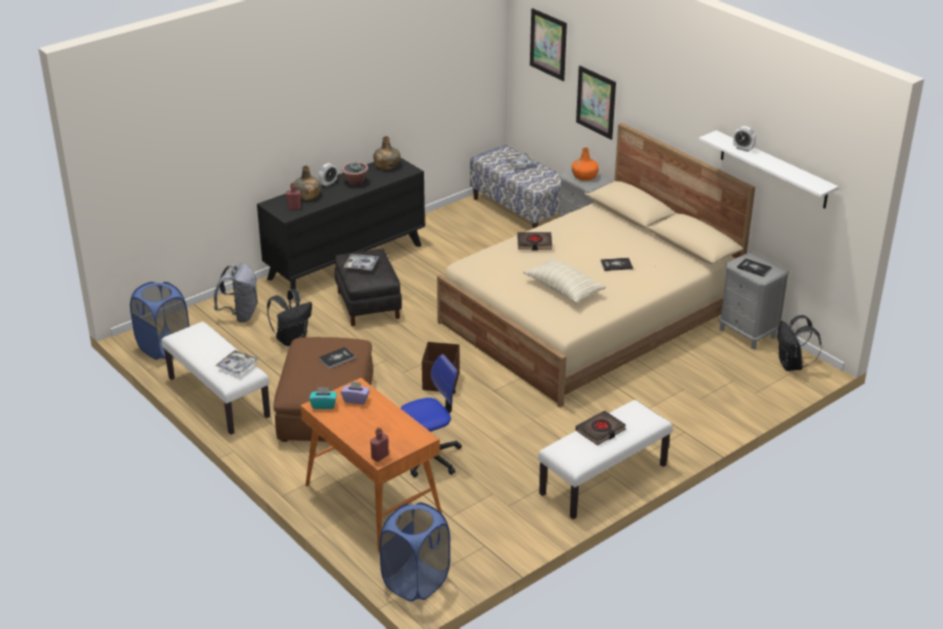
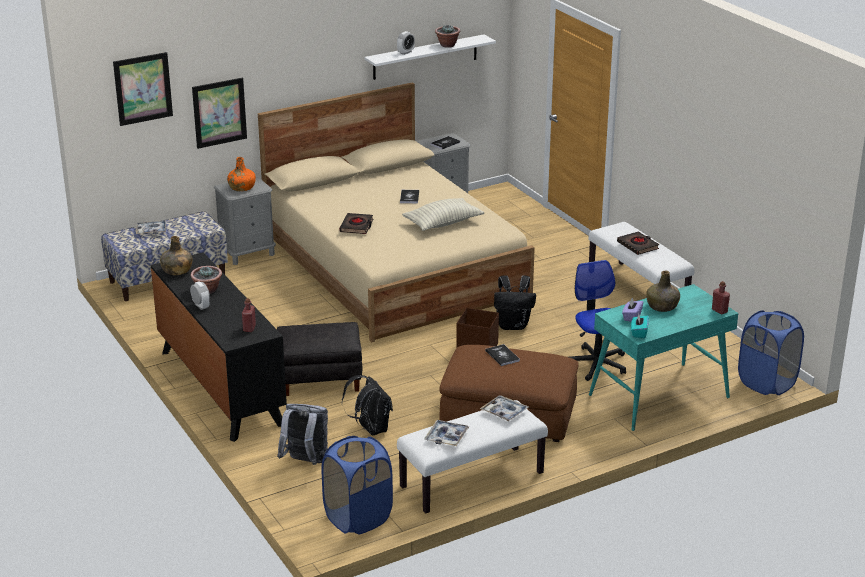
camera: 80 degrees left, 5 degrees down
green bottle [294,165,321,200] -> green bottle moved to [646,271,680,312]
orange desk [300,378,442,552] -> turquoise desk [589,284,738,431]
tray [344,254,379,271] -> tray moved to [424,420,469,446]
black backpack [777,315,822,371] -> black backpack moved to [494,275,536,330]
none -> potted plant [435,25,460,48]

